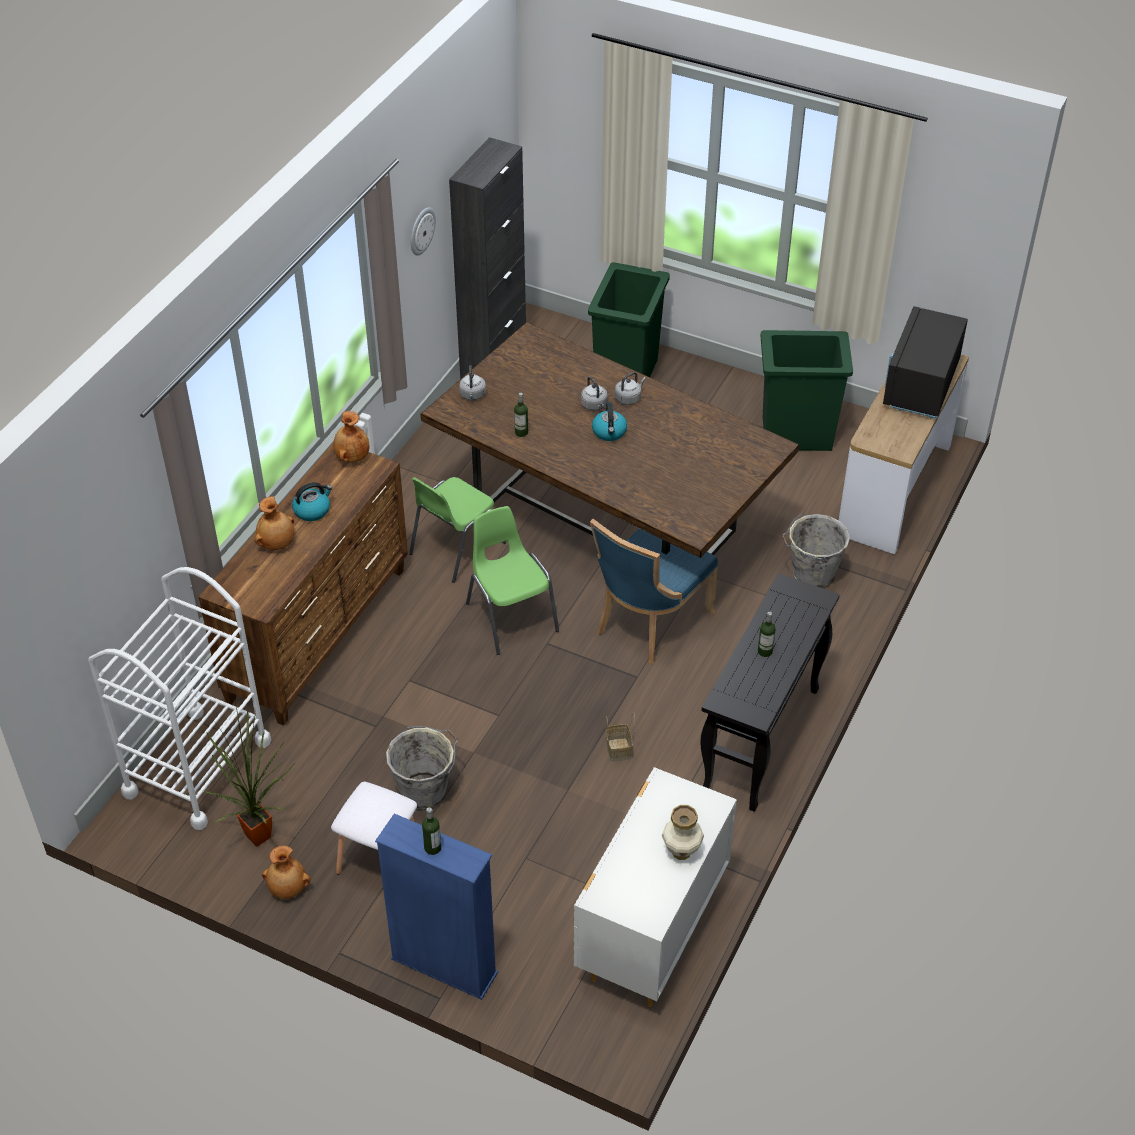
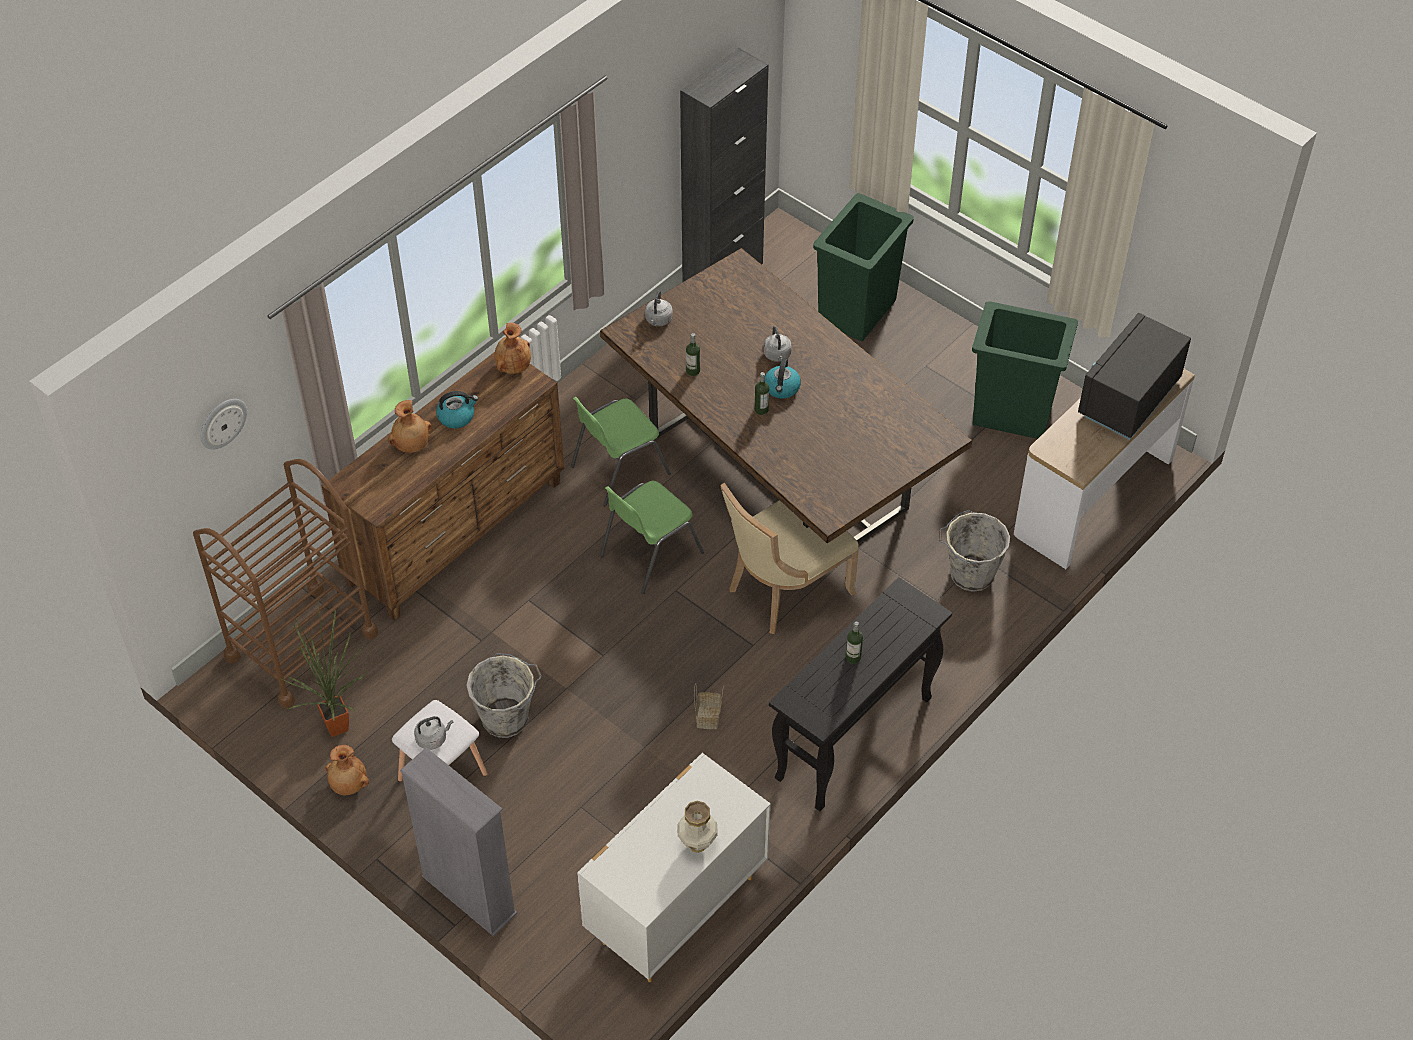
camera: 15 degrees right, 5 degrees up
white cart [88,567,271,830] -> brown cart [193,459,378,709]
blue bookcase [375,814,498,1000] -> grey bookcase [400,748,517,936]
wall clock [411,207,436,256] -> wall clock moved to [201,399,247,450]
bottle [422,807,441,855] -> bottle moved to [755,372,769,415]
green chair [466,506,559,655] -> green chair turned 120 degrees counterclockwise [600,481,704,594]
blue chair [590,519,718,663] -> beige chair [720,482,859,634]
grey kettle [615,372,646,405] -> grey kettle moved to [414,716,454,750]

